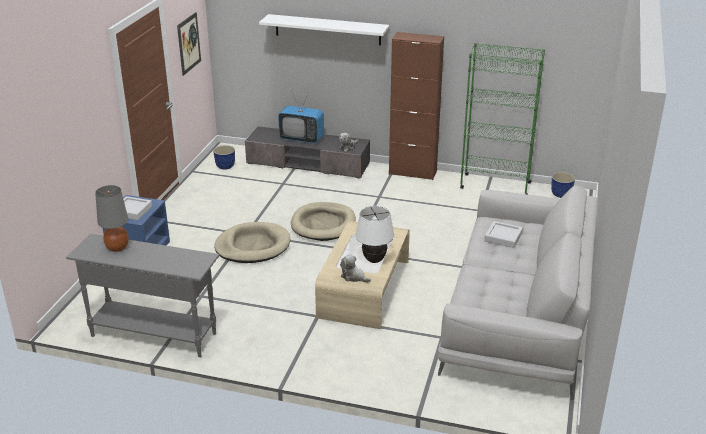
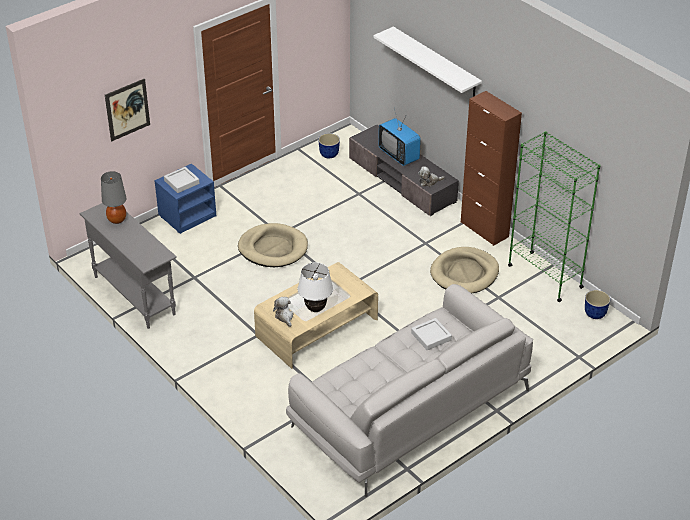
camera: 35 degrees right, 10 degrees up
picture [177,12,201,76] -> picture moved to [105,79,150,141]
beige dog bed [291,202,356,241] -> beige dog bed moved to [430,247,499,293]

